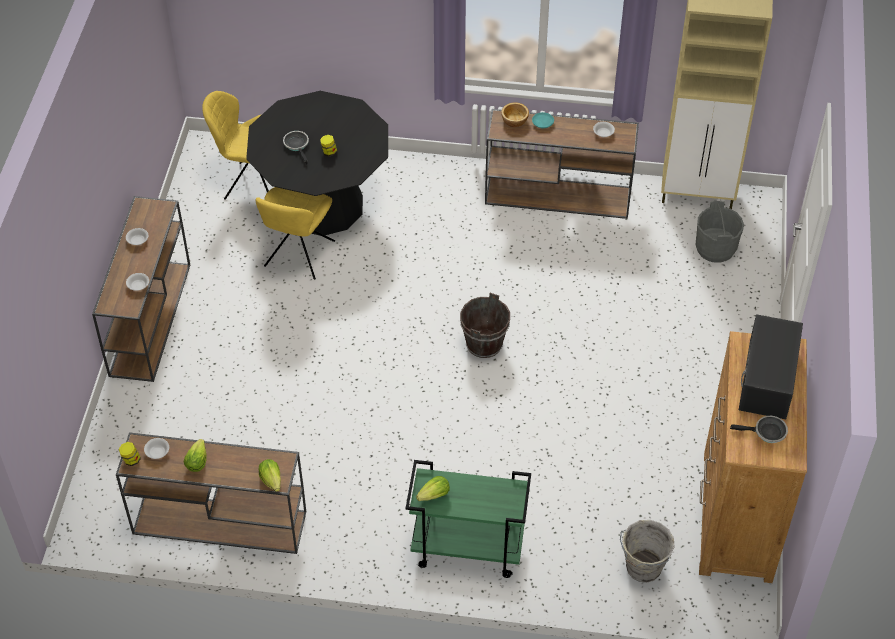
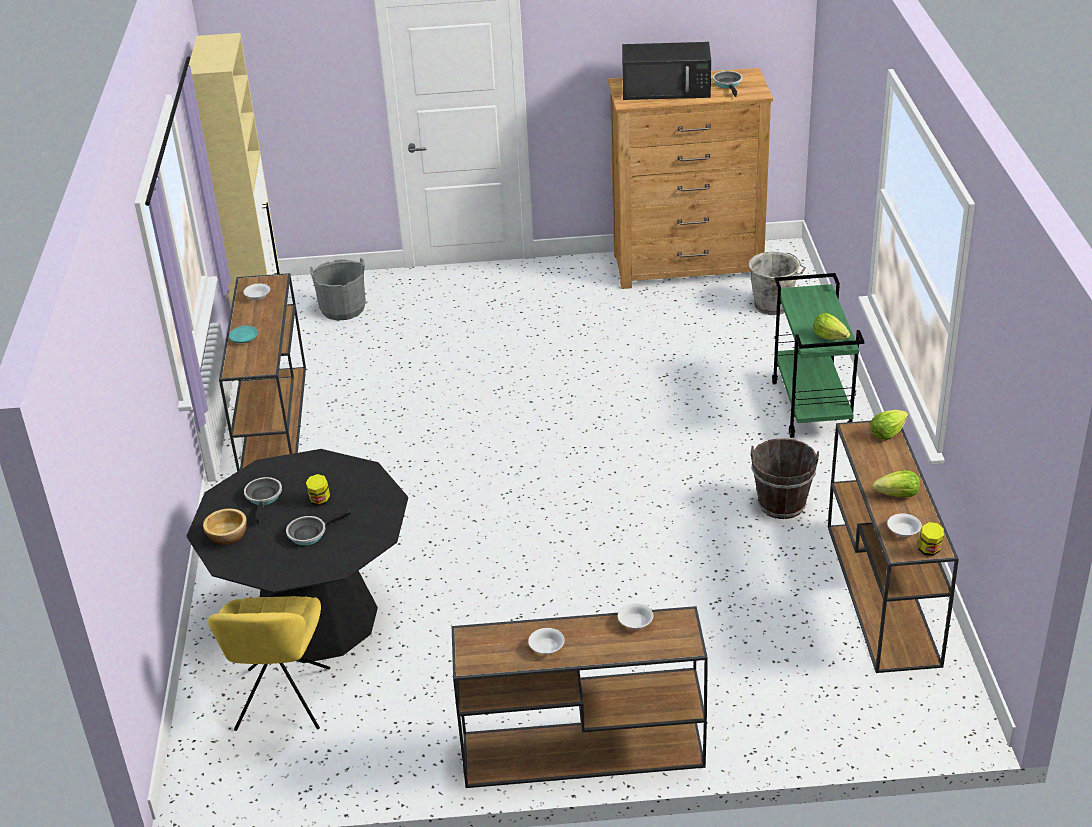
camera: 100 degrees left, 15 degrees down
yellow chair [256,187,335,280] -> none
brown bucket [460,293,510,358] -> brown bucket moved to [750,438,819,519]
bowl [501,102,529,127] -> bowl moved to [203,508,247,545]
none -> frying pan [244,477,282,525]

